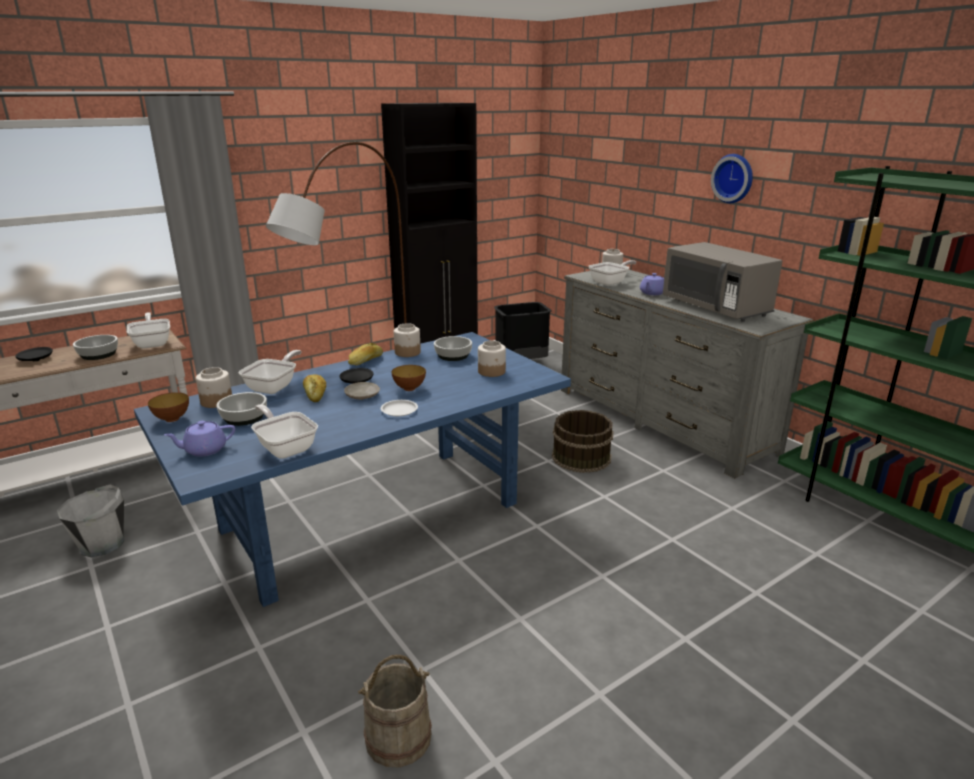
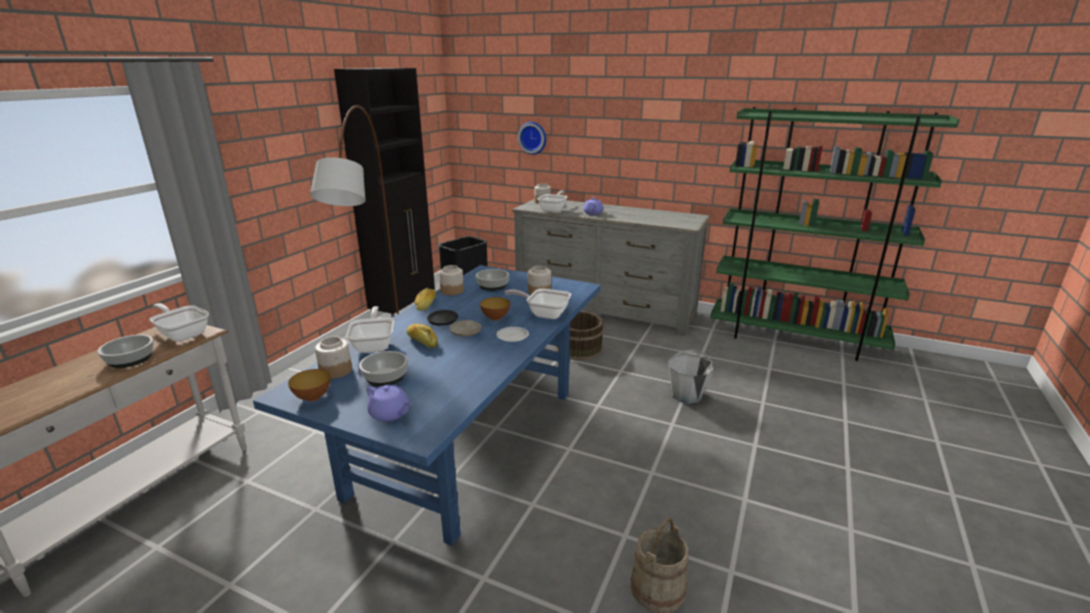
camera: 30 degrees left, 0 degrees up
black plate [15,347,53,361] -> none
grey bucket [57,484,124,557] -> grey bucket moved to [668,350,713,404]
purple teapot [164,421,235,457] -> purple teapot turned 90 degrees counterclockwise [366,385,412,422]
frying pan [251,404,318,459] -> frying pan moved to [505,288,571,319]
grey microwave [663,242,782,322] -> none
wall clock [711,154,753,203] -> wall clock moved to [518,122,546,155]

